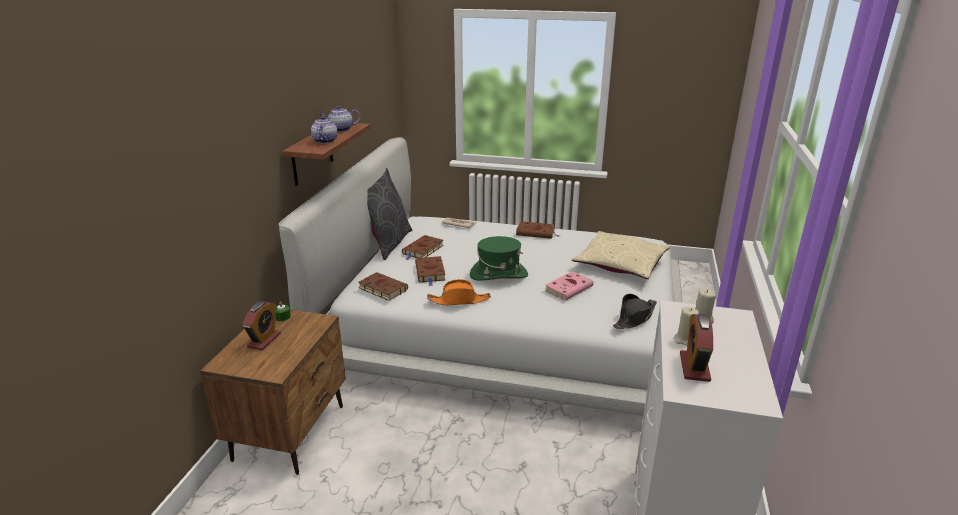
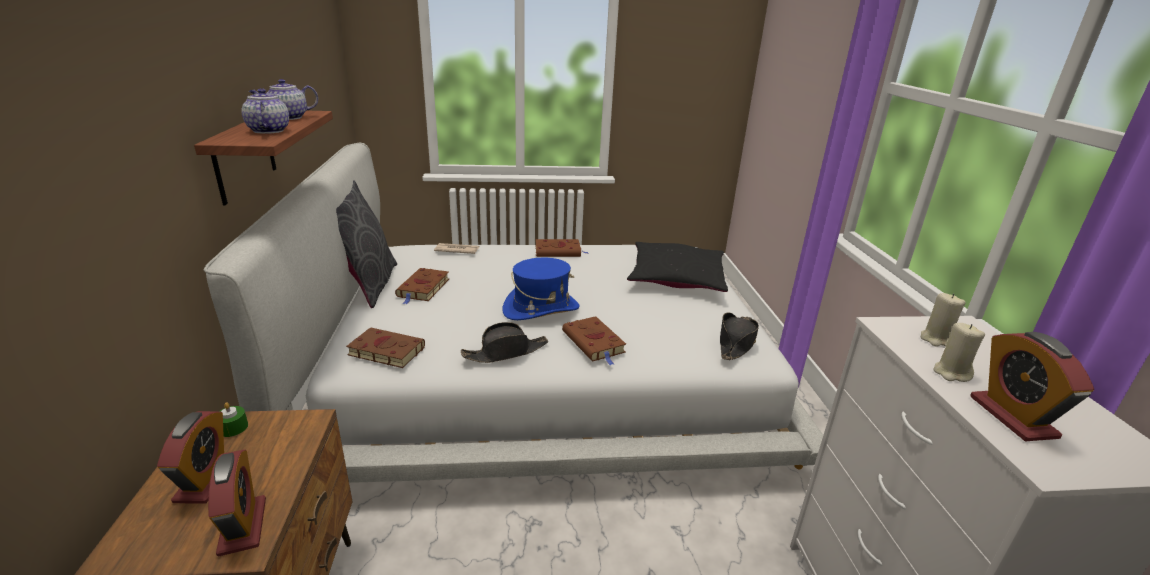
camera: 20 degrees left, 0 degrees up
brown book [415,256,445,286] -> brown book moved to [562,316,626,365]
orange hat [427,279,491,305] -> black hat [461,322,548,363]
green hat [470,236,528,280] -> blue hat [503,258,580,320]
pink book [545,271,594,301] -> none
beige pillow [572,231,670,279] -> black pillow [627,242,728,292]
none -> alarm clock [208,450,266,557]

